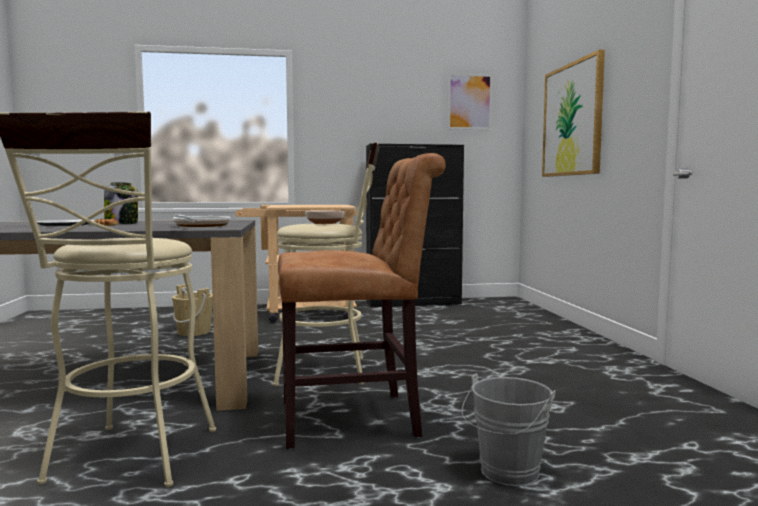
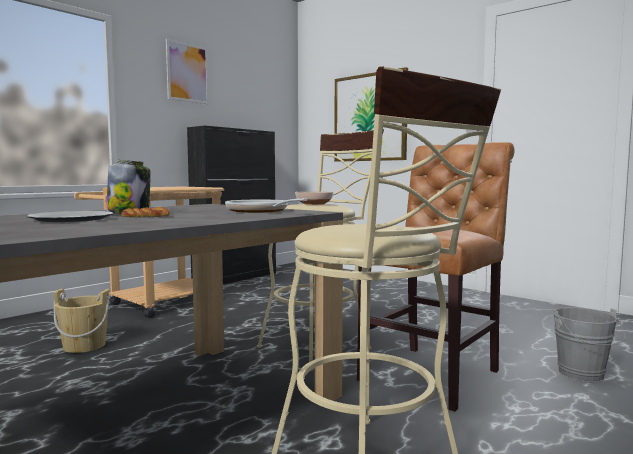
camera: 40 degrees left, 0 degrees up
picture [447,73,493,130] -> picture moved to [166,39,209,104]

